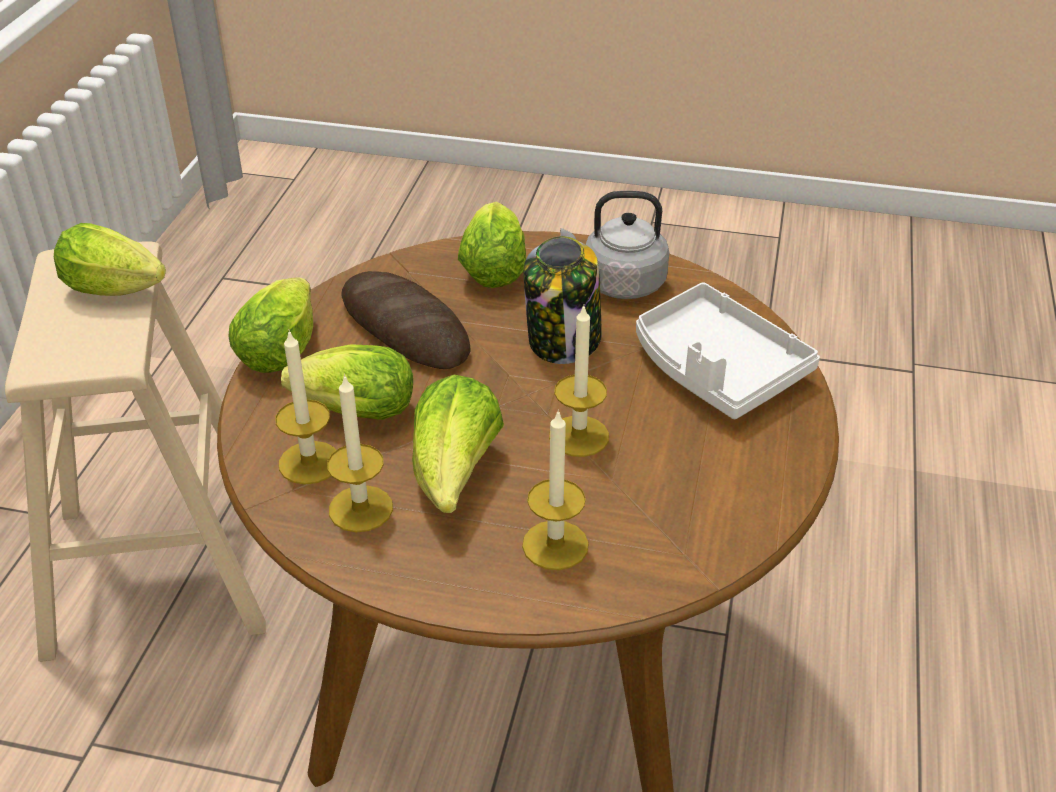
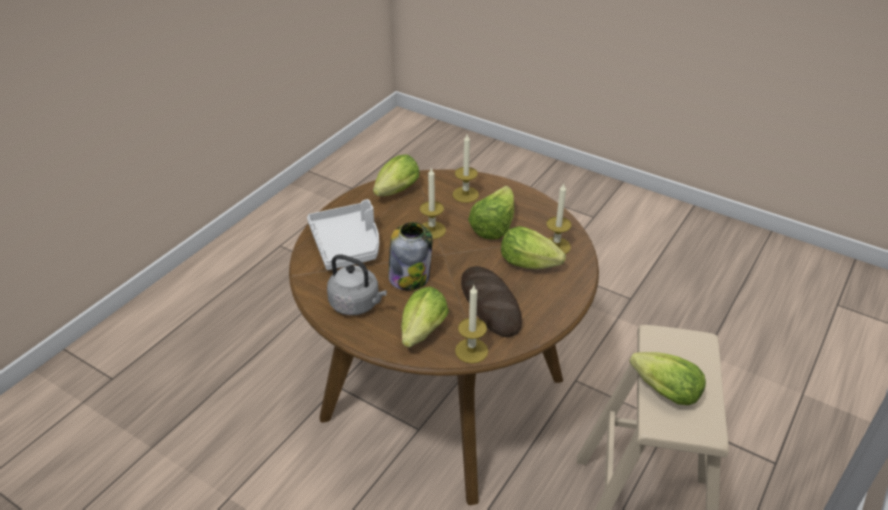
camera: 160 degrees left, 0 degrees up
lettuce [228,277,313,373] -> lettuce moved to [373,155,420,196]
candle [327,374,393,532] -> candle moved to [455,286,488,363]

